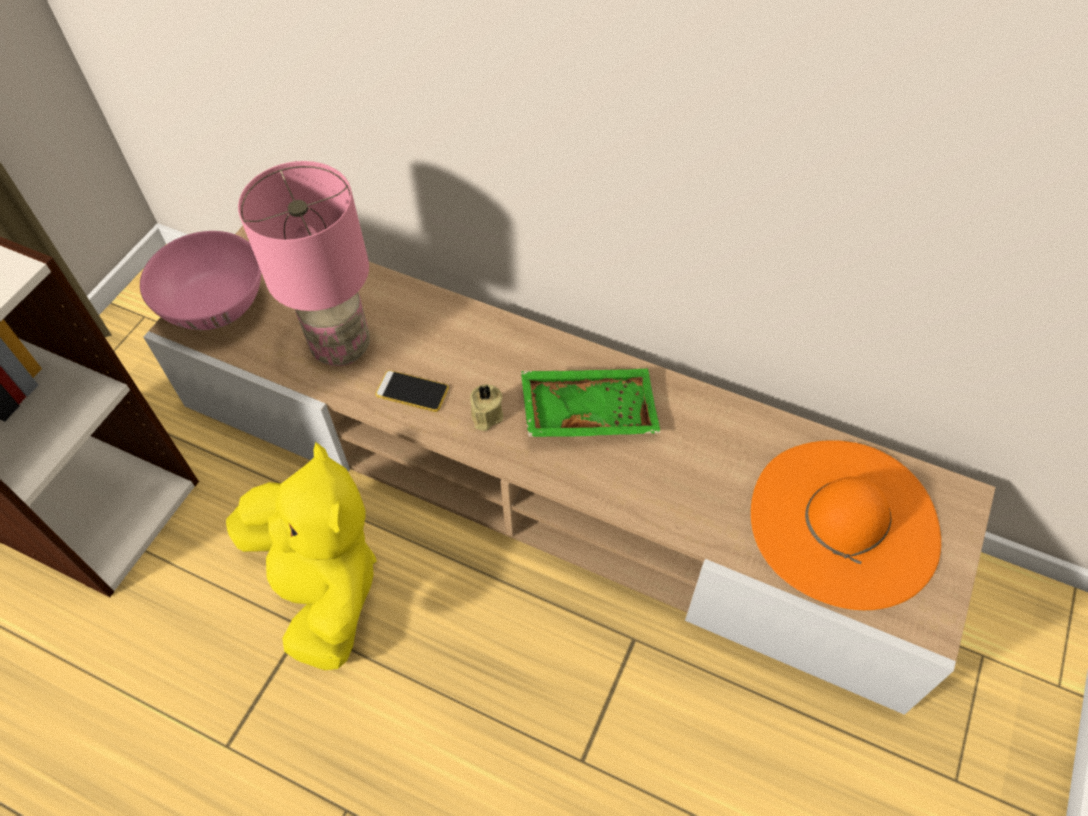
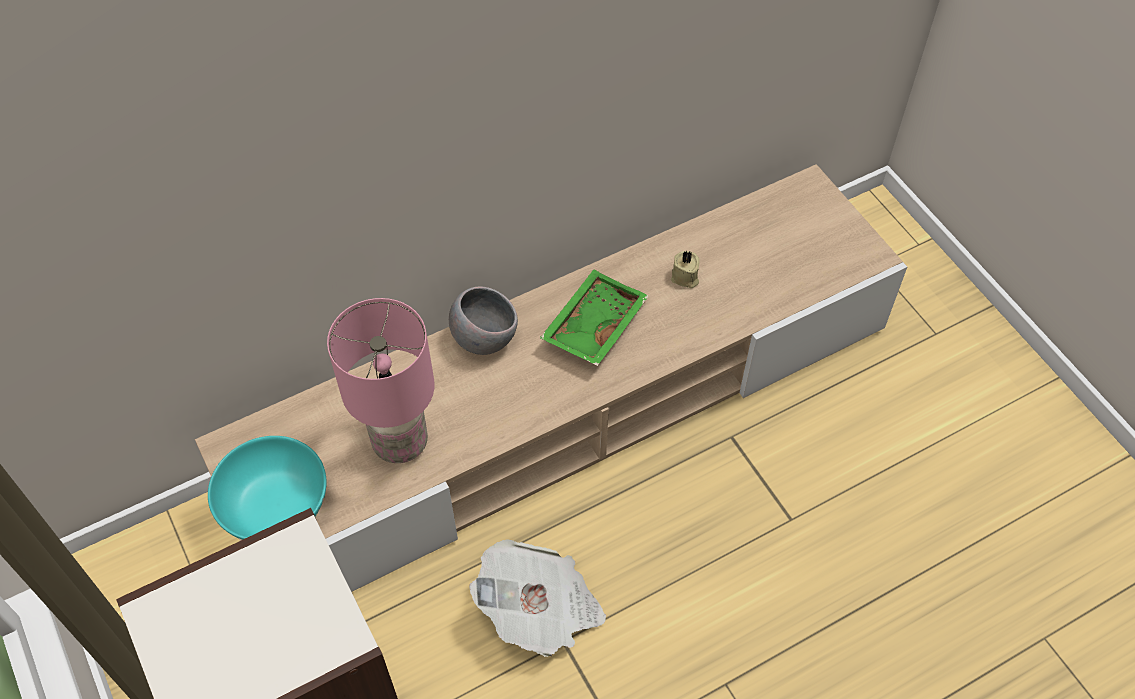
camera: 55 degrees left, 0 degrees up
pink bowl [140,231,261,330] -> turquoise bowl [208,436,327,540]
yellow plush toy [226,442,377,670] -> newspaper [469,539,606,657]
phone [375,370,449,412] -> none
beige candle [470,384,503,431] -> beige candle moved to [671,251,699,289]
orange hat [751,440,941,610] -> none
none -> grey bowl [449,287,518,355]

